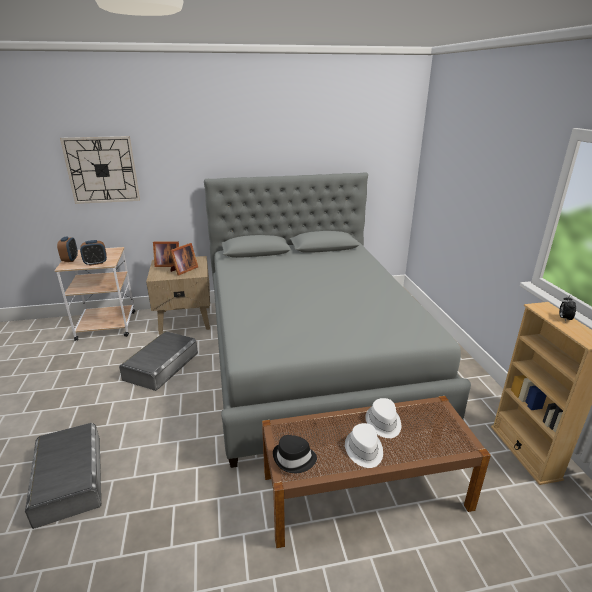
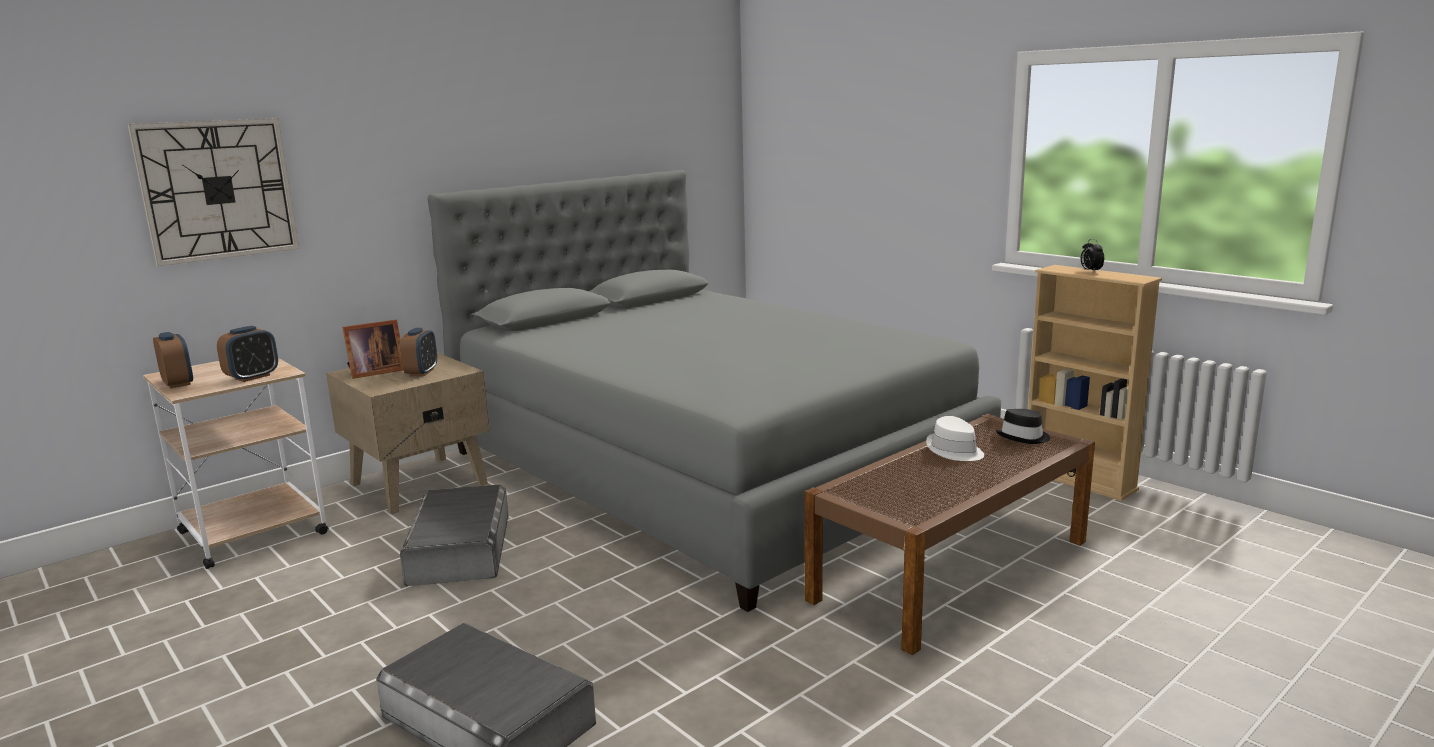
camera: 30 degrees left, 10 degrees down
picture frame [170,243,198,275] -> alarm clock [400,328,437,376]
black hat [273,435,317,473] -> black hat moved to [995,409,1050,444]
white hat [345,423,383,468] -> none

